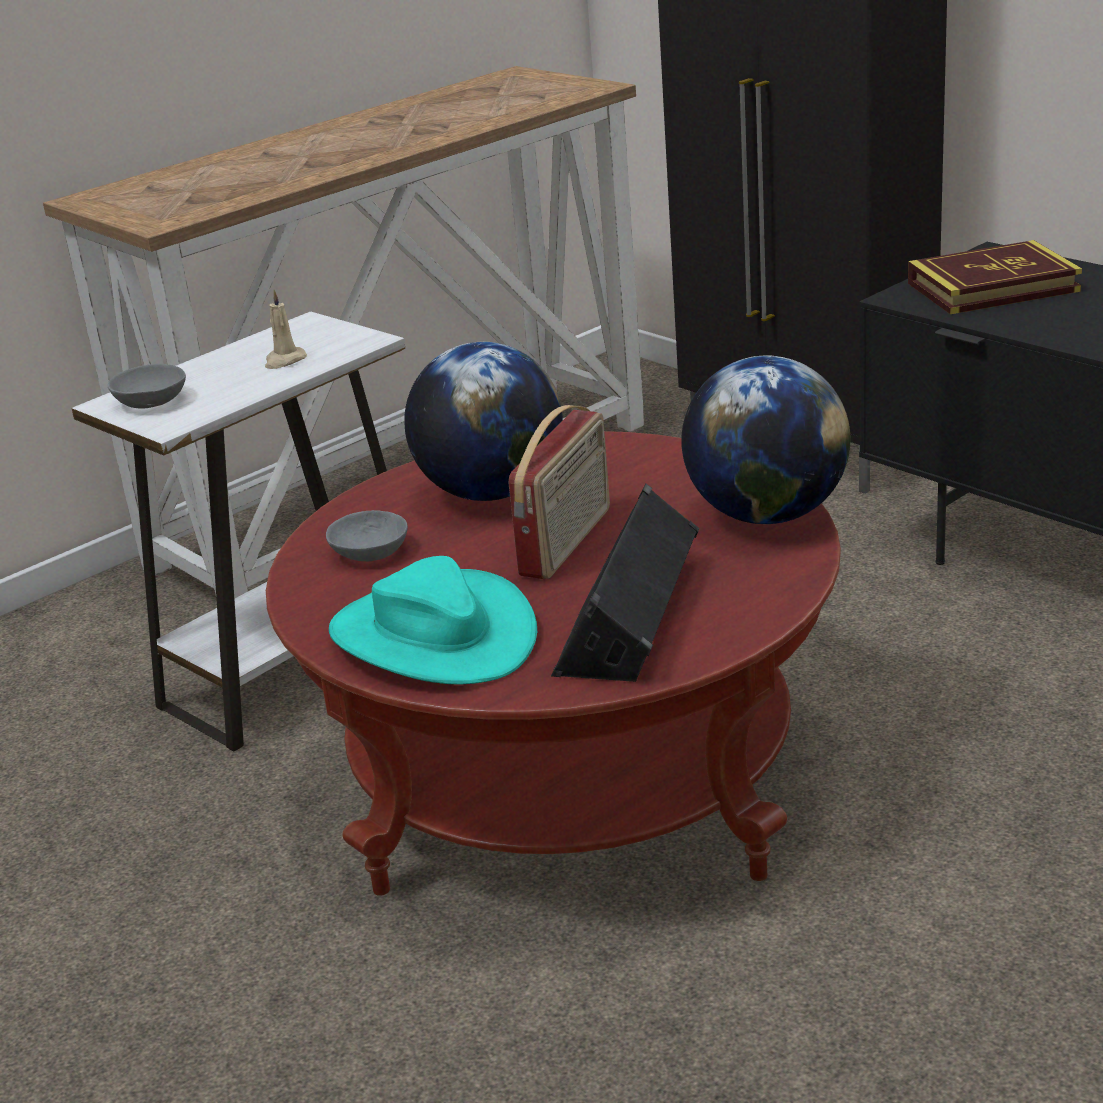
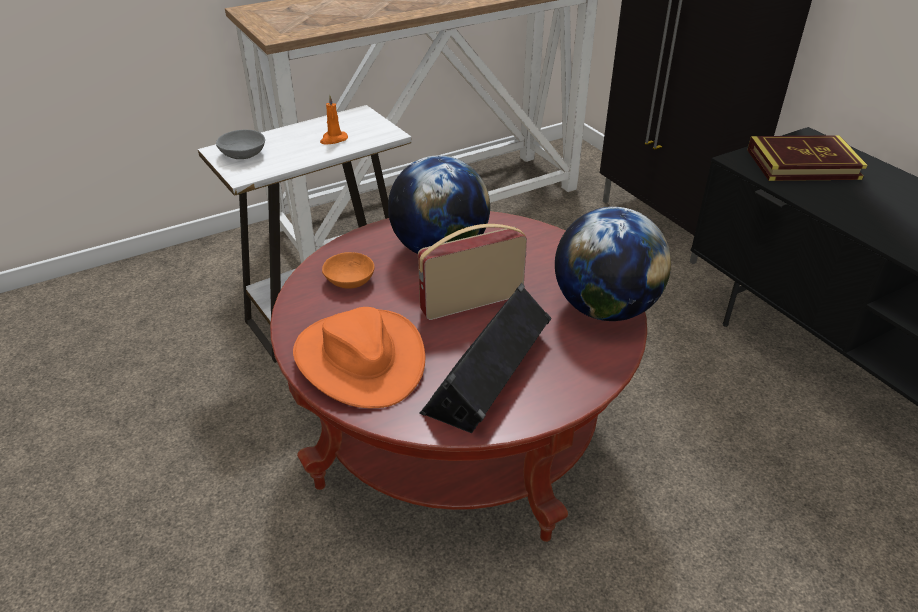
camera: 10 degrees right, 10 degrees up
beige candle [265,290,307,369] -> orange candle [320,95,348,145]
grey bowl [326,510,408,561] -> orange bowl [322,252,375,289]
turquoise hat [329,556,537,685] -> orange hat [293,307,425,408]
radio [508,405,610,579] -> radio turned 150 degrees counterclockwise [418,224,527,320]

